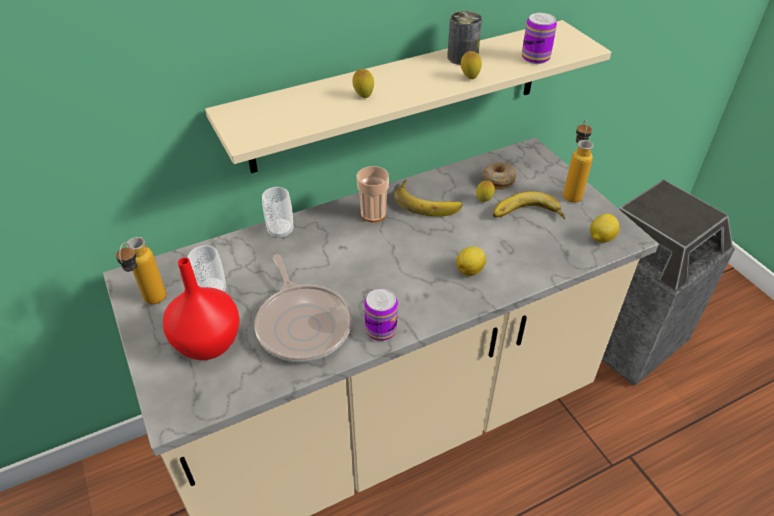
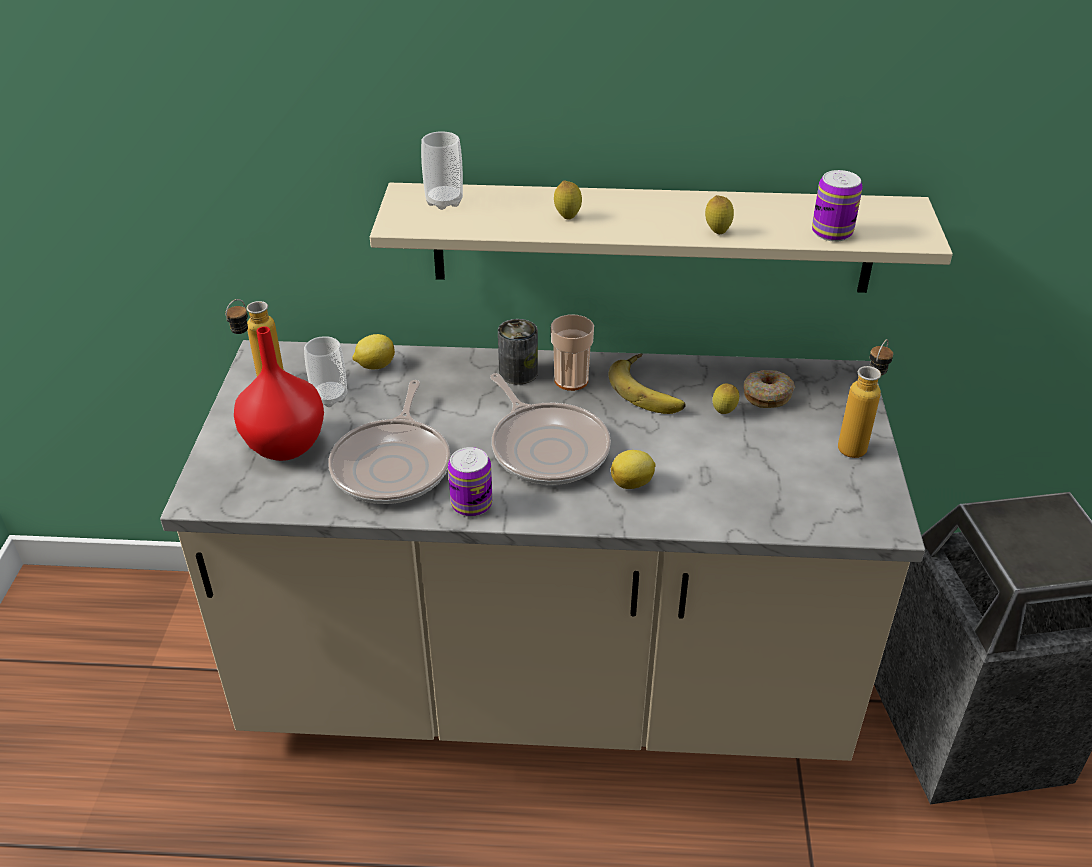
camera: 30 degrees right, 5 degrees down
cup [262,187,293,239] -> cup moved to [421,131,463,210]
can [447,11,482,65] -> can moved to [498,319,538,385]
banana [493,191,565,220] -> none
lemon [590,213,620,243] -> lemon moved to [353,334,395,369]
none -> frying pan [490,373,611,485]

